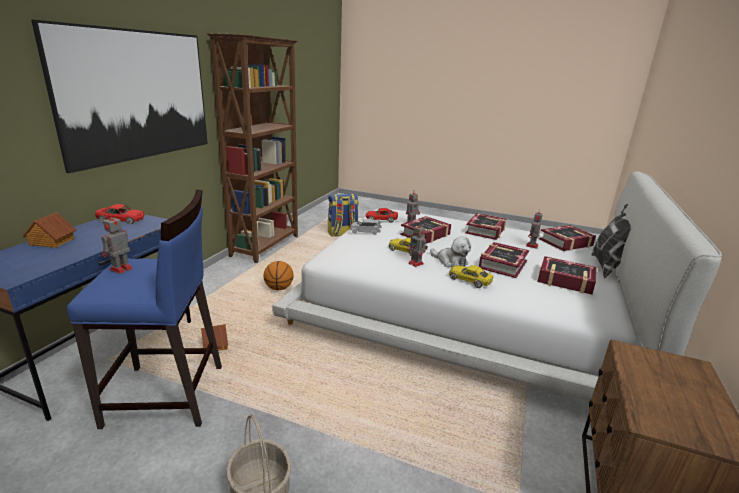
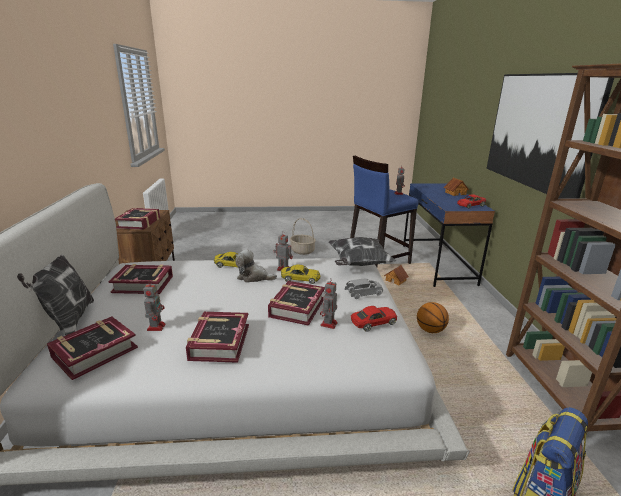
camera: 155 degrees right, 0 degrees up
book [479,242,529,278] -> book moved to [115,208,160,230]
none -> pillow [329,237,396,266]

